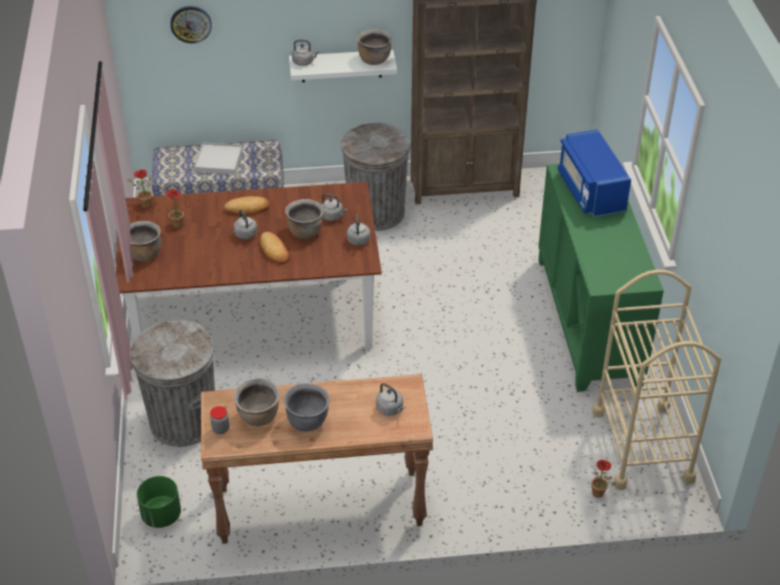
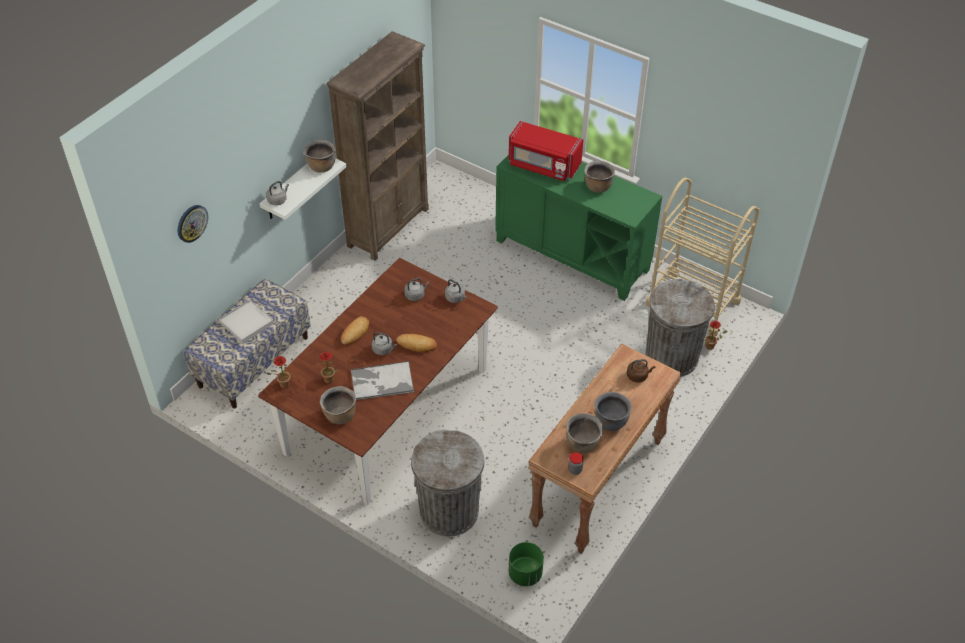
camera: 50 degrees left, 5 degrees up
brown cooking pot [285,199,324,239] -> brown cooking pot moved to [584,161,615,193]
grey trash can [341,123,411,231] -> grey trash can moved to [645,279,715,377]
grey kettle [376,383,405,416] -> brown kettle [627,359,656,383]
blue microwave [557,129,631,217] -> red microwave [509,121,583,181]
none -> tray [351,361,414,400]

